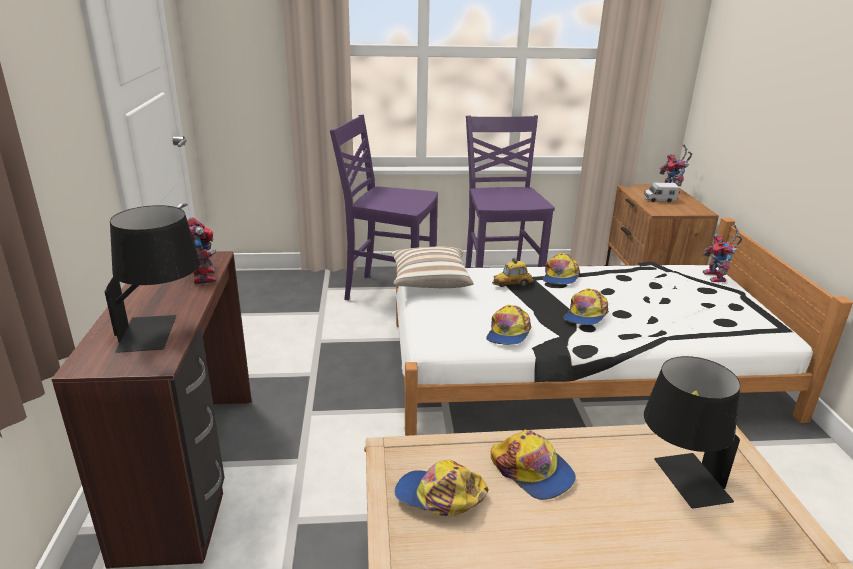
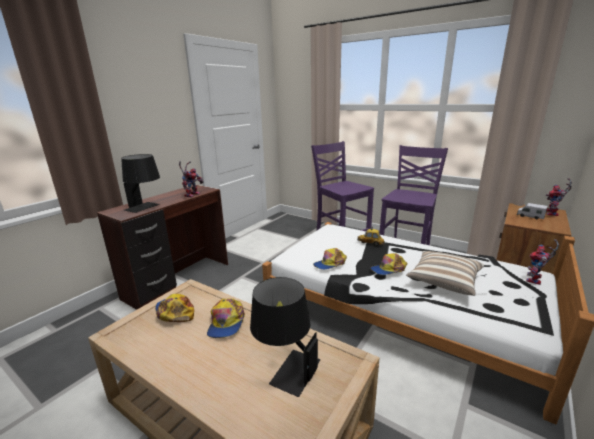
camera: 40 degrees right, 5 degrees down
pillow [391,247,474,288] -> pillow moved to [406,251,484,296]
cap [543,253,580,284] -> none

